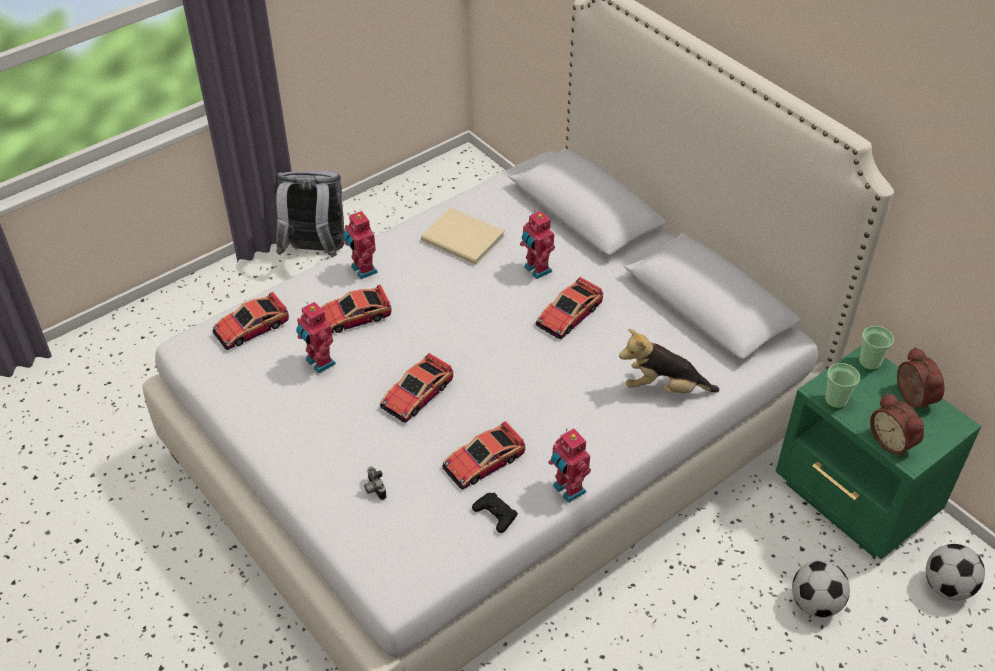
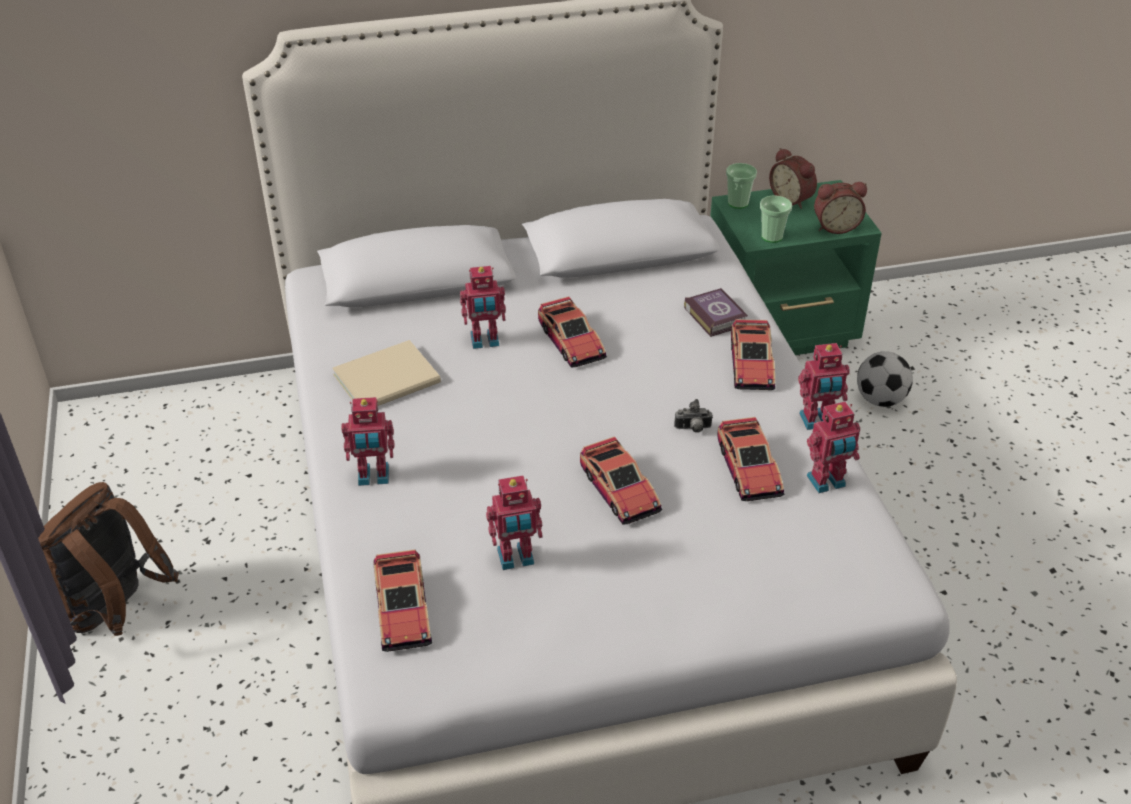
camera: 65 degrees left, 5 degrees down
grey backpack [276,170,345,257] -> brown backpack [38,482,179,636]
toy car [320,285,391,333] -> toy car moved to [731,319,775,390]
camera [364,466,387,500] -> camera moved to [674,399,713,433]
black game controller [472,493,518,533] -> toy robot [806,402,860,493]
plush toy [619,329,719,393] -> book [684,288,748,337]
alarm clock [897,347,945,411] -> alarm clock turned 135 degrees counterclockwise [769,148,817,209]
football [926,544,985,601] -> none

